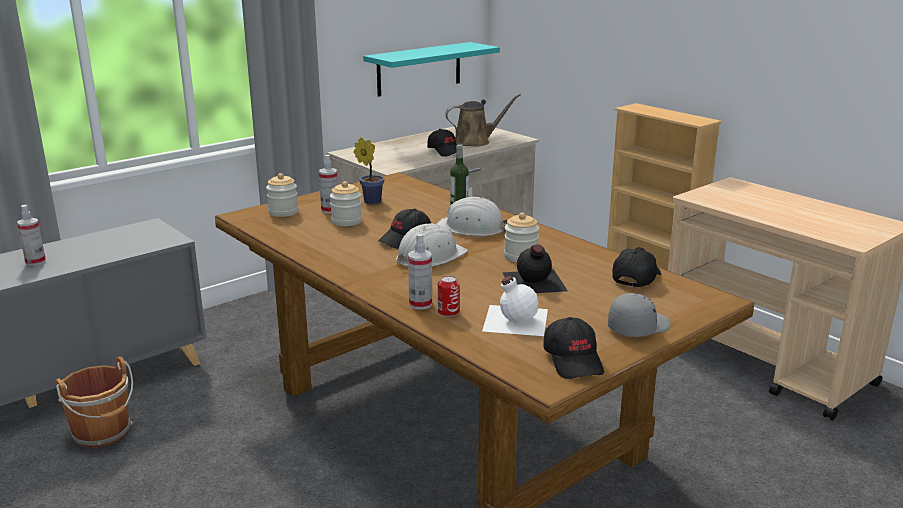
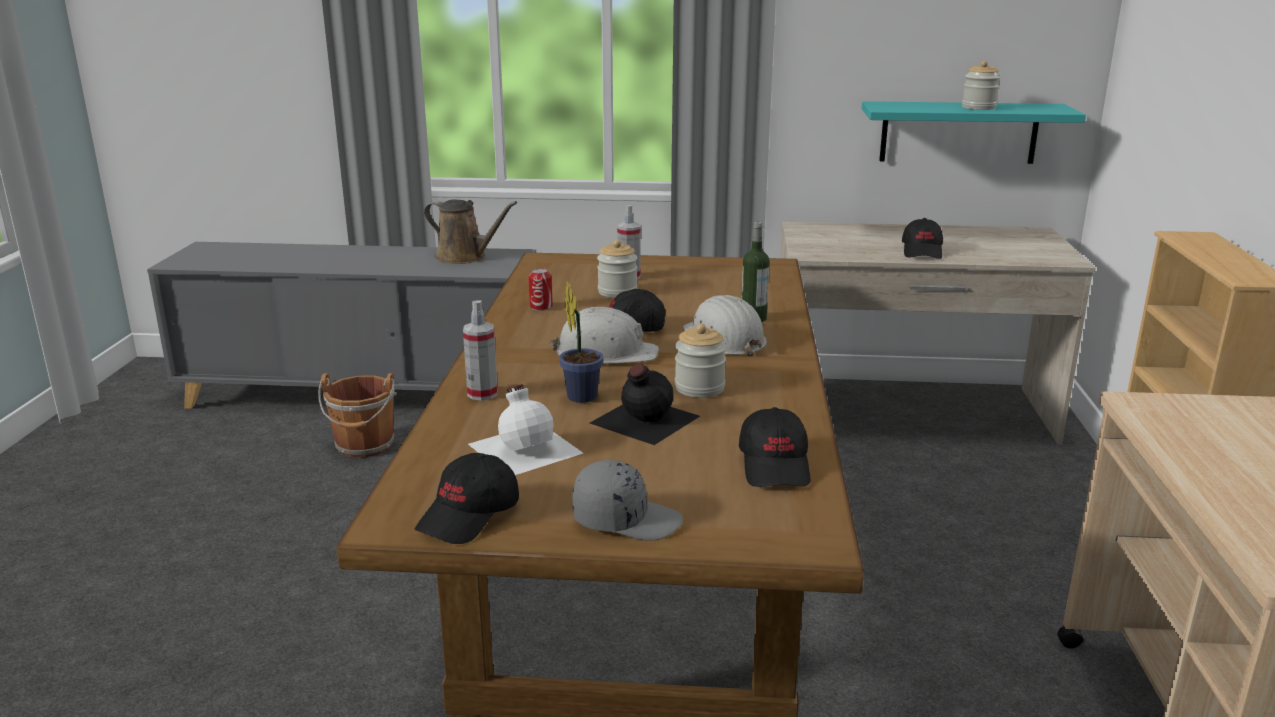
camera: 45 degrees right, 0 degrees up
spray bottle [17,205,46,266] -> none
jar [266,173,299,217] -> jar moved to [962,61,1000,110]
potted plant [354,137,384,205] -> potted plant moved to [559,281,604,403]
can [438,276,460,317] -> can moved to [529,268,553,311]
brown watering can [445,94,521,147] -> brown watering can moved to [424,199,517,264]
black cap [612,247,661,287] -> black cap turned 105 degrees clockwise [739,407,811,487]

